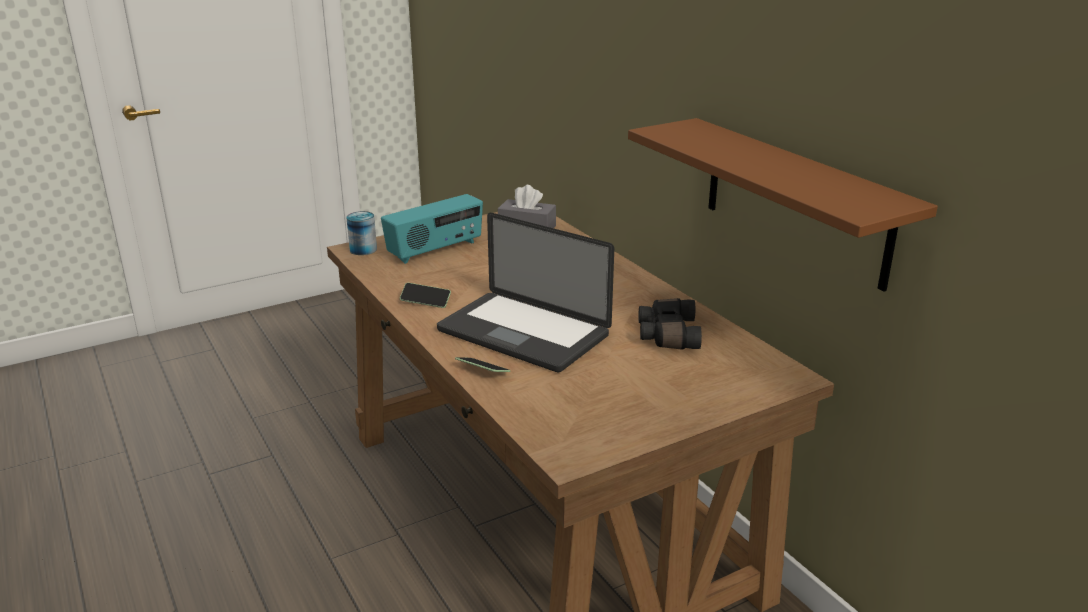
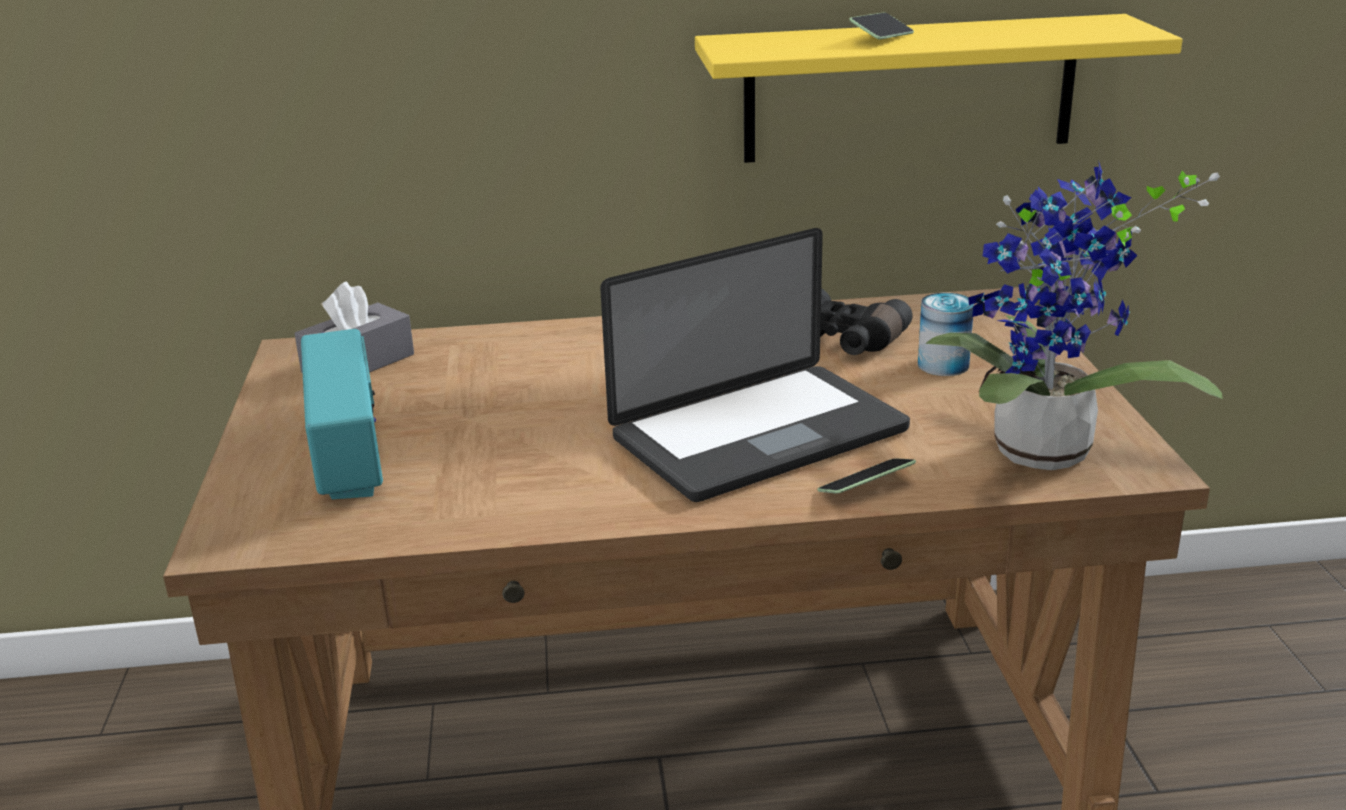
camera: 65 degrees left, 0 degrees up
can [346,211,377,255] -> can moved to [918,293,974,376]
phone [400,283,451,308] -> phone moved to [849,12,914,40]
brown shelf [628,118,938,292] -> yellow shelf [695,14,1183,163]
none -> potted plant [926,163,1223,470]

